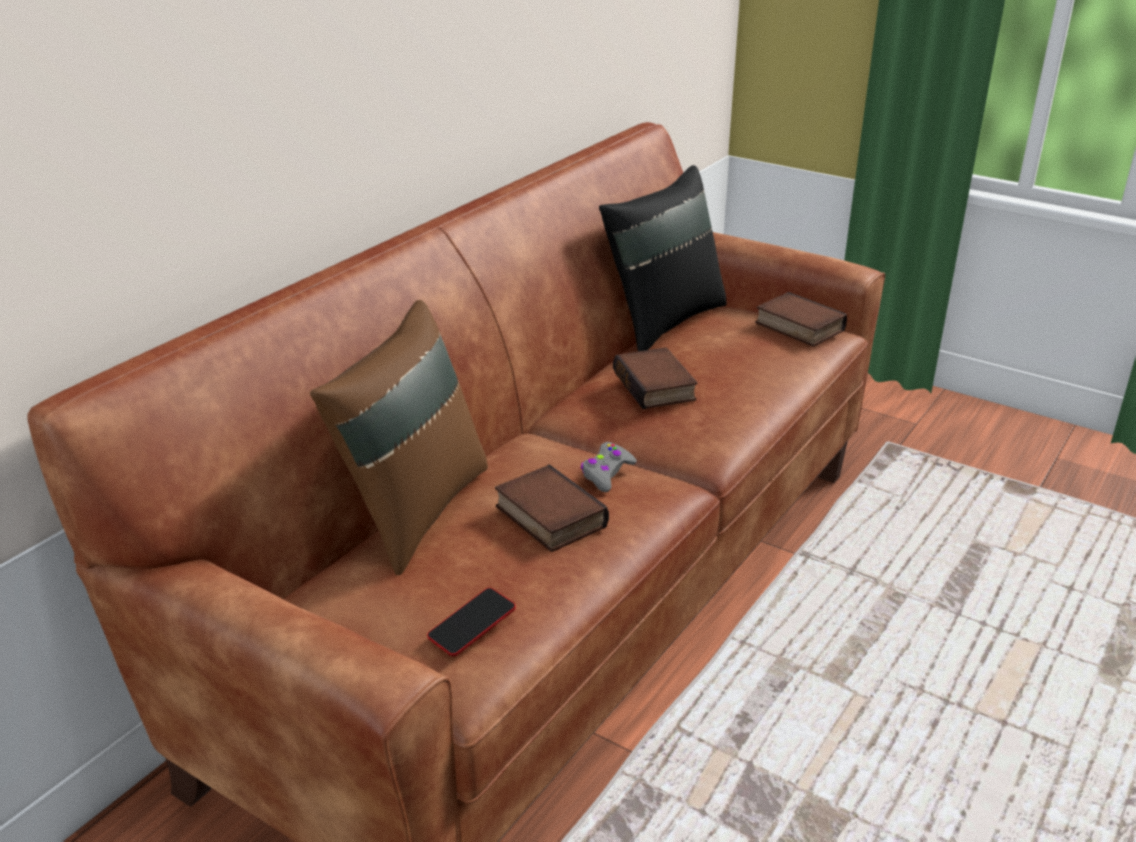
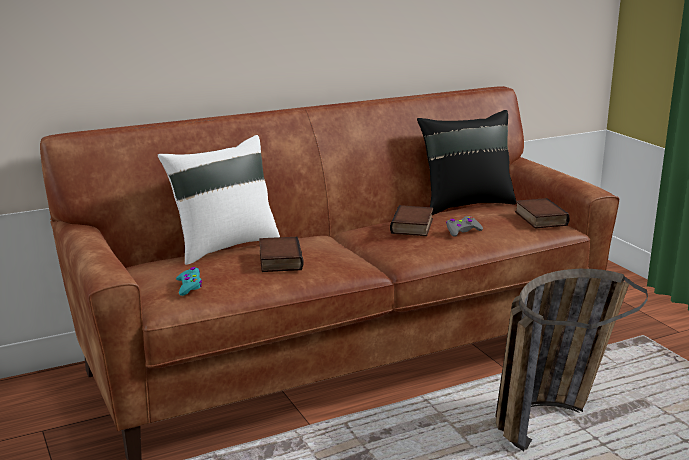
camera: 30 degrees right, 10 degrees down
brown pillow [310,300,488,575] -> white pillow [158,135,280,265]
phone [427,588,516,656] -> turquoise game controller [176,267,202,296]
grey game controller [581,442,637,492] -> grey game controller moved to [446,216,483,237]
none -> basket [495,269,648,451]

